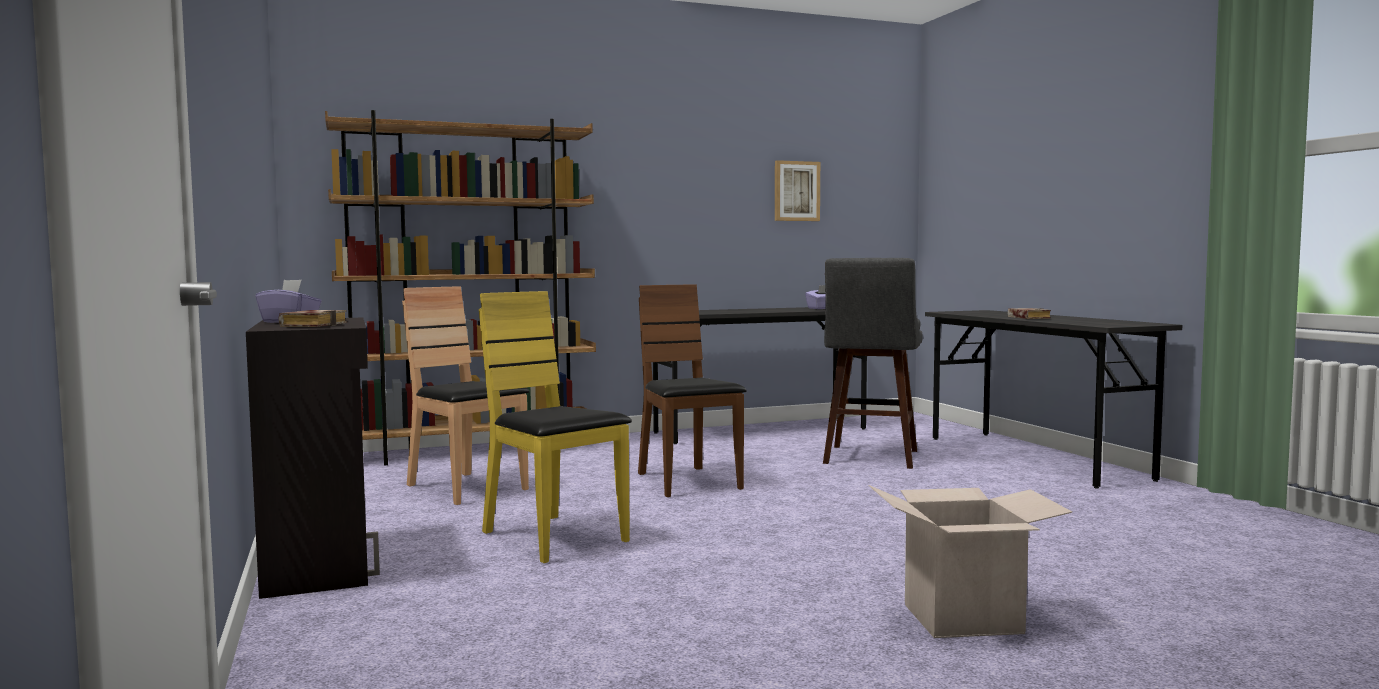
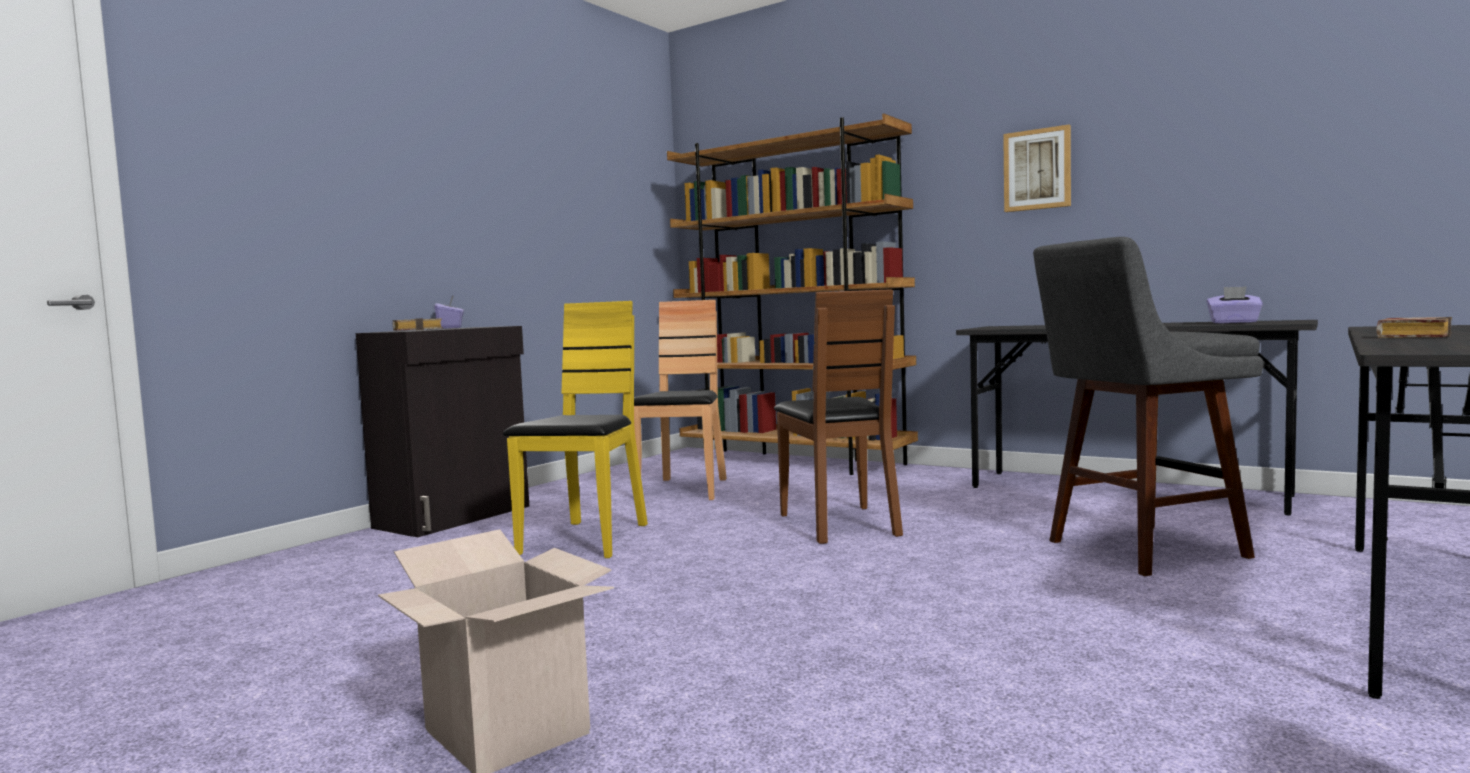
camera: 55 degrees right, 0 degrees up
brown chair [638,284,747,497] -> brown chair turned 135 degrees clockwise [774,289,903,544]
picture [775,160,820,221] -> picture moved to [1003,125,1071,212]

